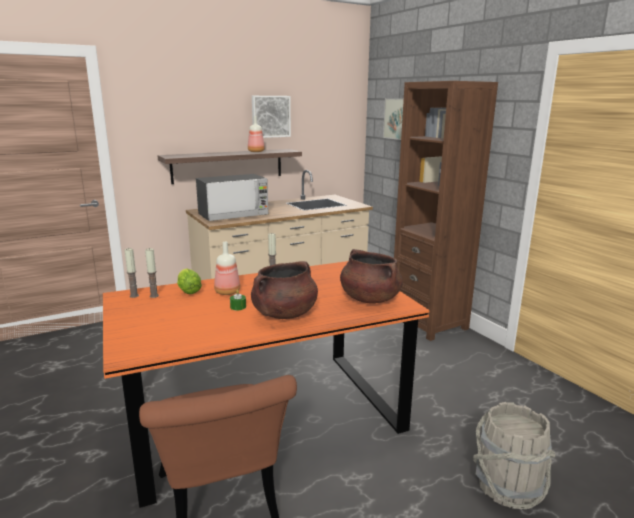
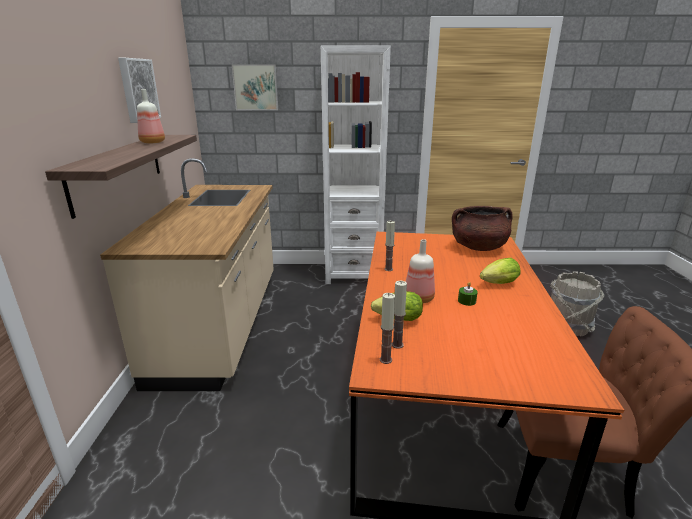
camera: 60 degrees left, 5 degrees up
microwave [196,174,268,221] -> none
brown cooking pot [251,261,318,319] -> lettuce [480,258,520,284]
brown bookcase [394,81,498,341] -> white bookcase [321,45,391,284]

